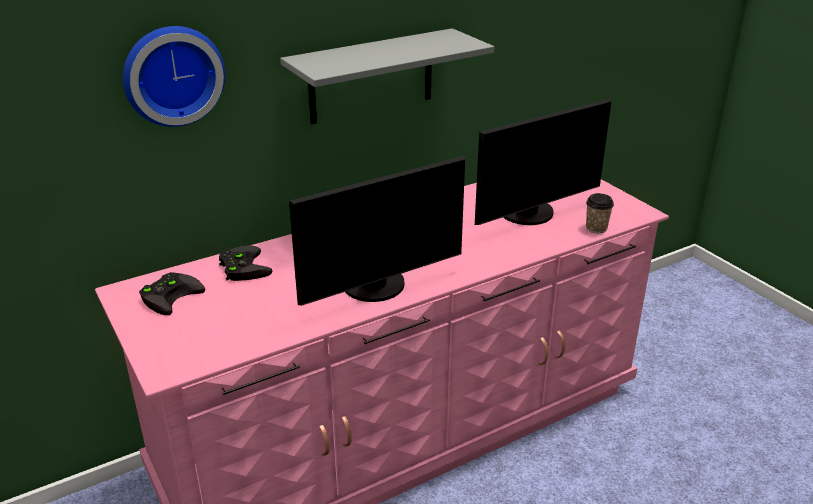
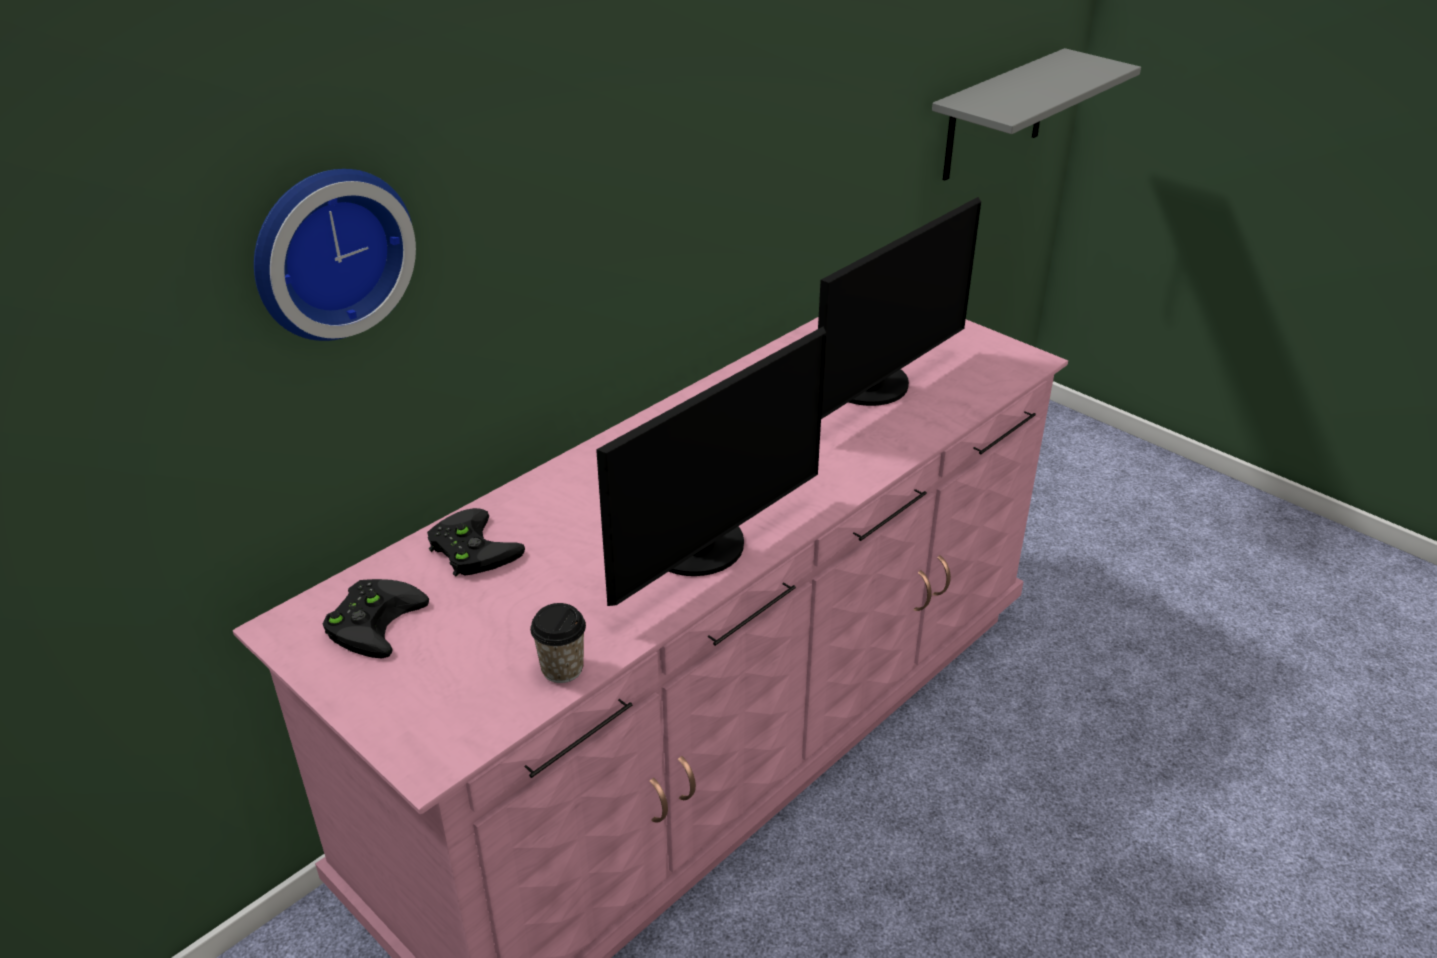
camera: 15 degrees left, 5 degrees up
grey shelf [280,28,494,124] -> grey shelf moved to [932,48,1141,181]
cup [586,193,614,233] -> cup moved to [530,603,586,683]

